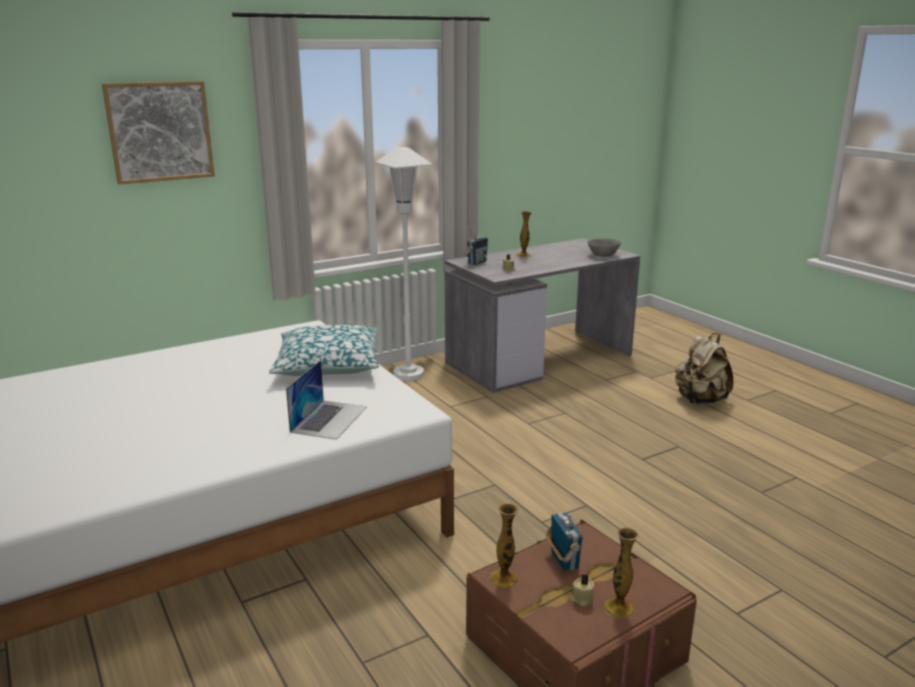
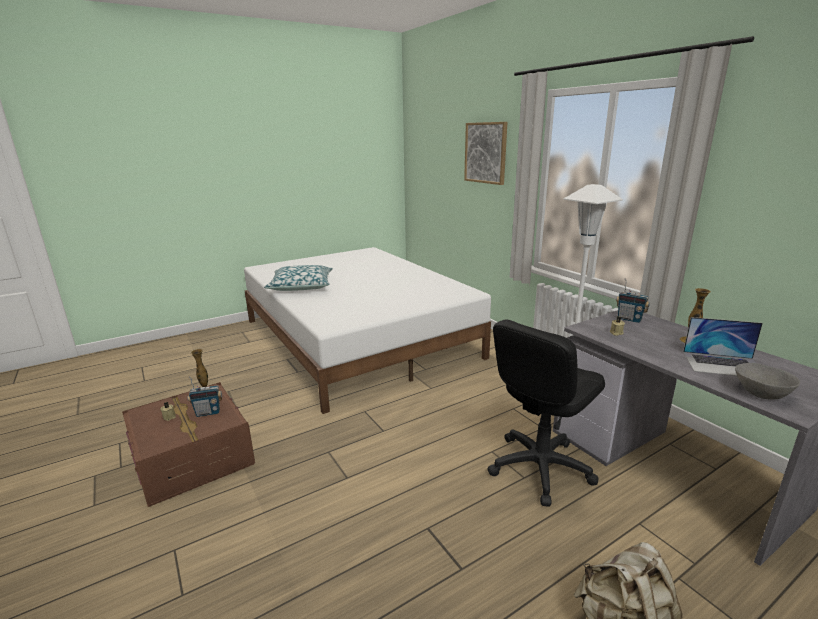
camera: 90 degrees right, 0 degrees up
pillow [269,325,379,376] -> pillow moved to [264,265,333,291]
laptop [286,360,367,440] -> laptop moved to [683,317,763,376]
vase [604,528,639,618] -> none
none -> black office chair [487,320,605,507]

